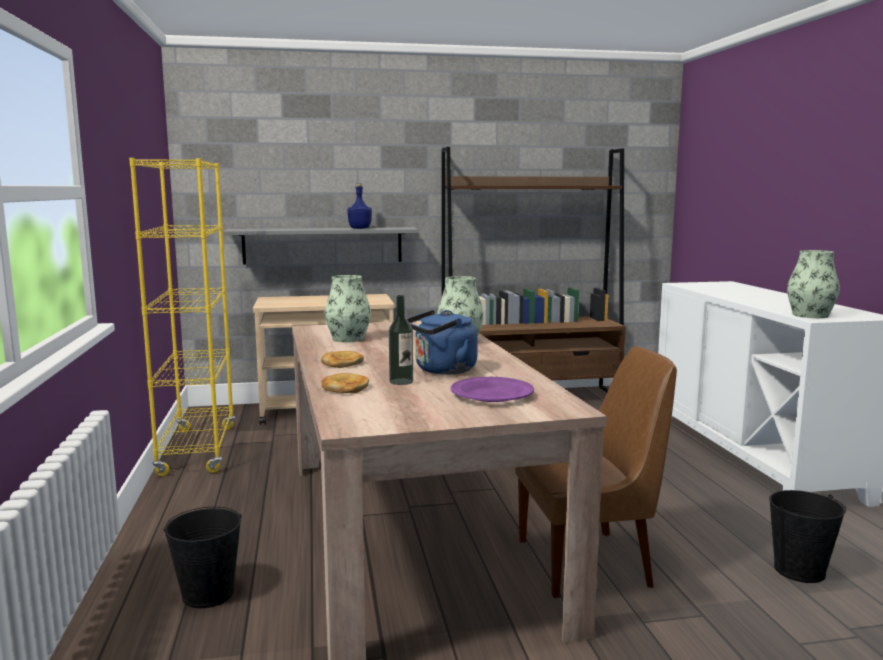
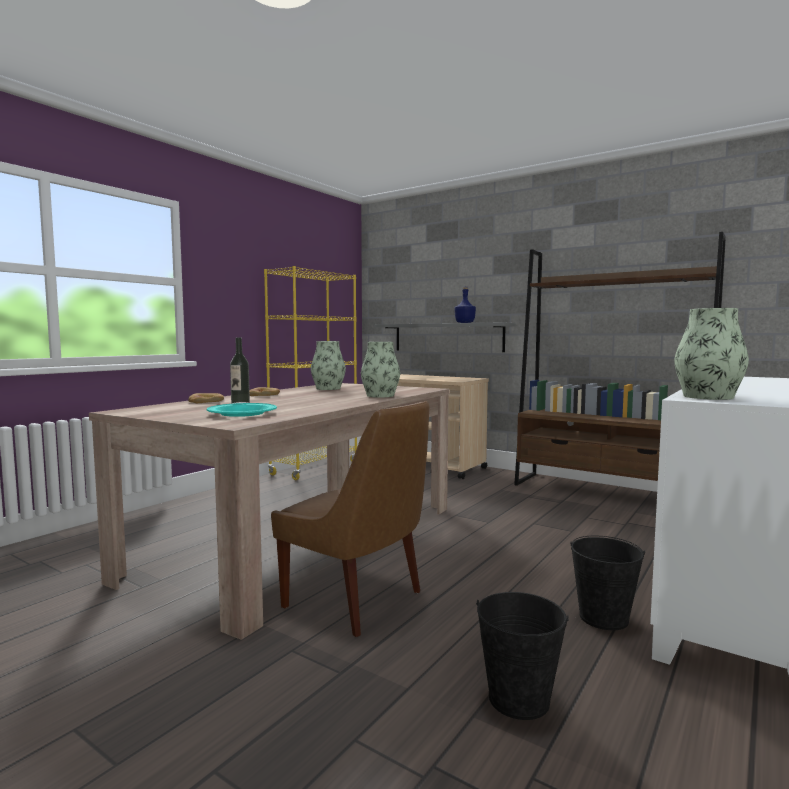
camera: 45 degrees right, 5 degrees down
black bucket [163,507,242,608] -> black bucket moved to [570,536,645,630]
blue kettle [407,310,478,375] -> none
purple plate [451,377,534,402] -> turquoise plate [207,403,277,417]

